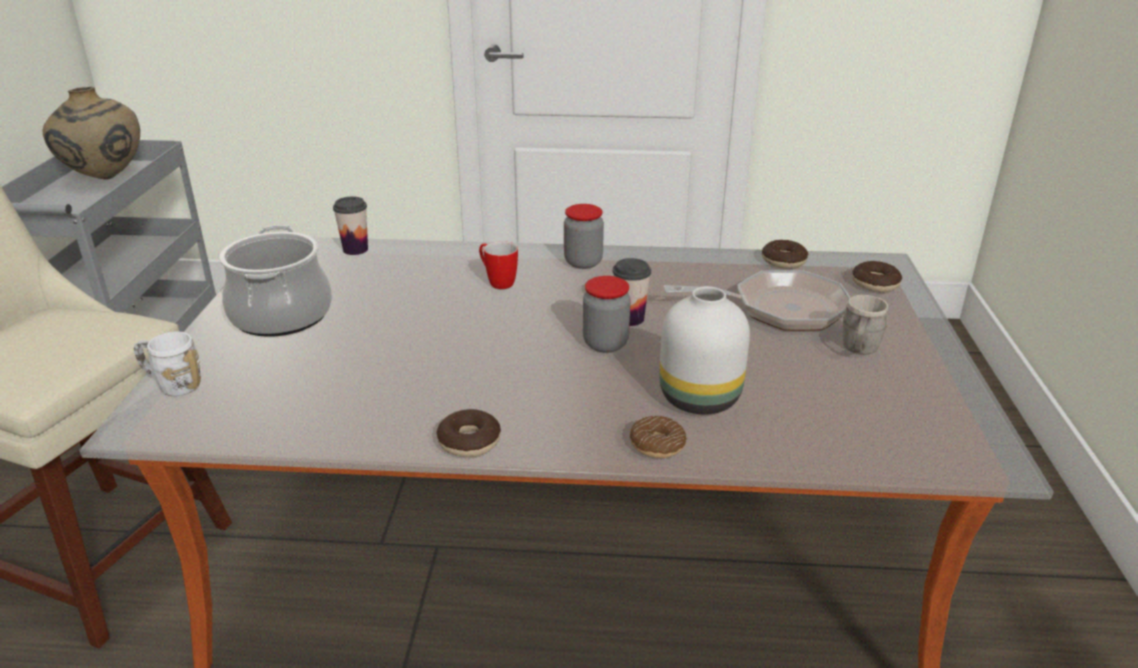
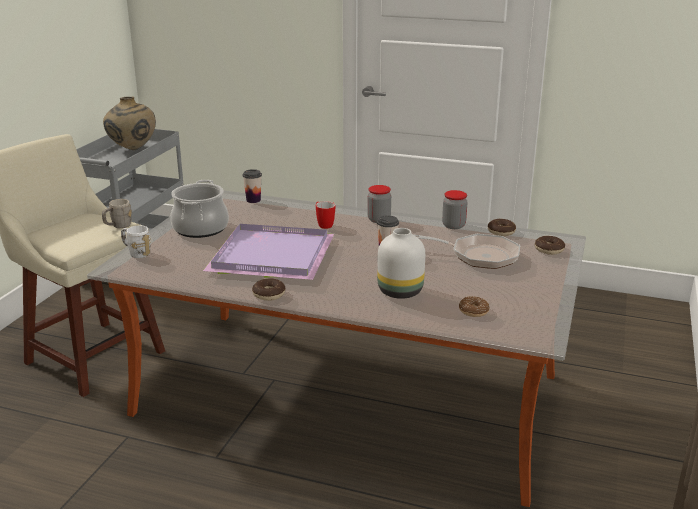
camera: 15 degrees right, 5 degrees down
jar [583,276,630,353] -> jar moved to [442,190,468,229]
donut [630,416,687,458] -> donut moved to [459,296,490,317]
grey mug [843,295,888,354] -> grey mug moved to [102,199,132,228]
none -> purple tray [203,224,334,280]

